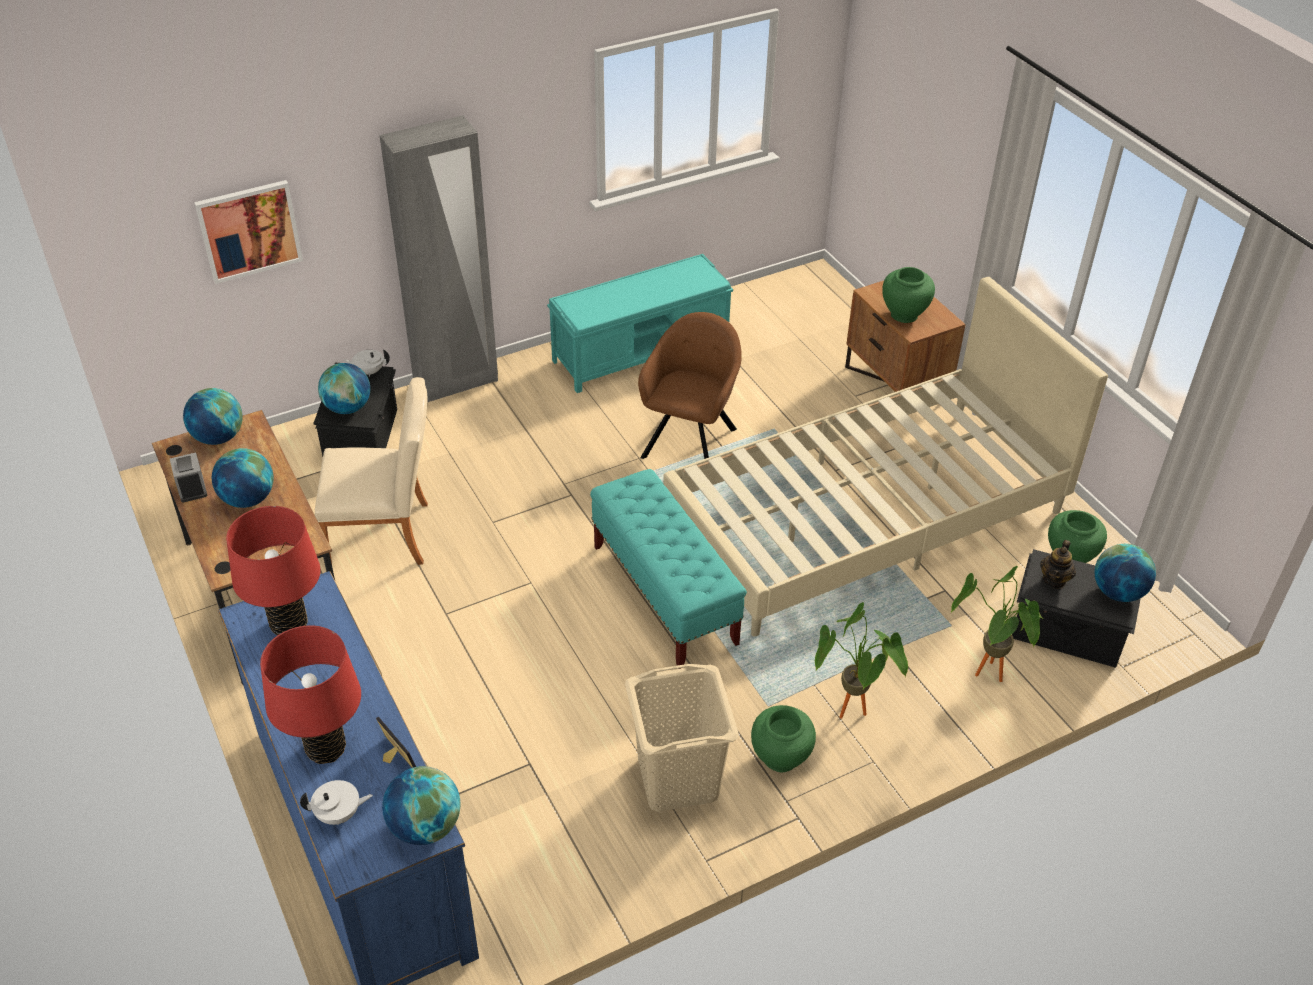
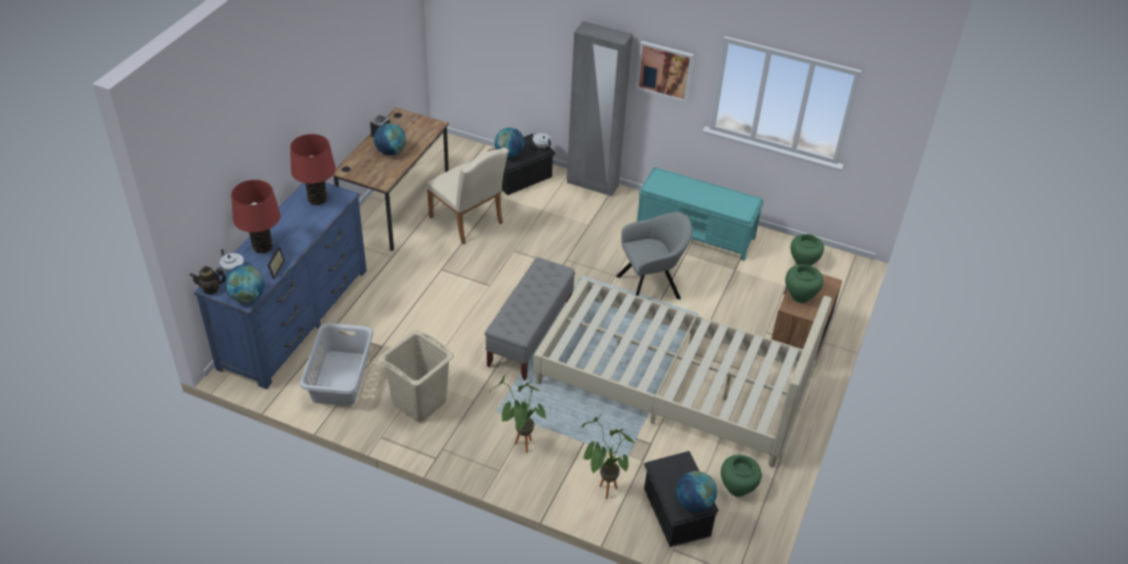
camera: 50 degrees right, 0 degrees up
globe [183,388,243,445] -> none
picture [194,180,303,284] -> picture moved to [636,41,694,102]
turquoise bench [590,469,747,669] -> grey bench [485,258,575,380]
brown armchair [638,312,742,459] -> grey armchair [616,212,692,299]
green vase [751,705,816,772] -> green vase moved to [790,234,824,266]
teapot [1040,540,1076,589] -> teapot moved to [190,266,226,295]
none -> grey laundry basket [300,323,373,406]

